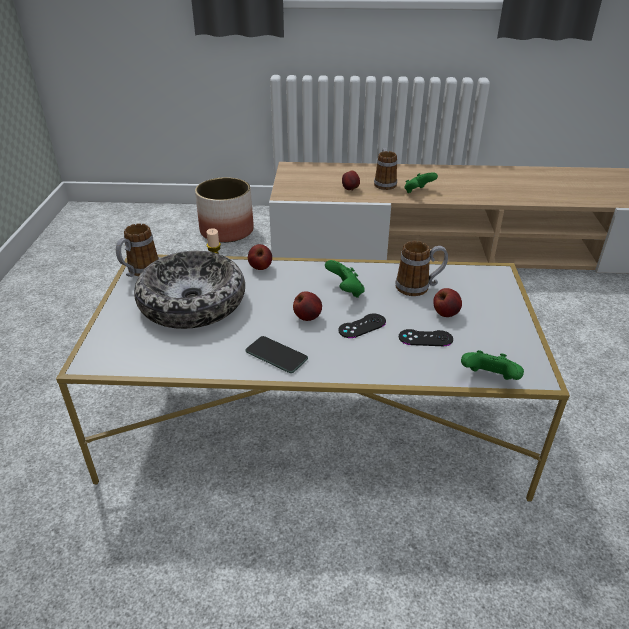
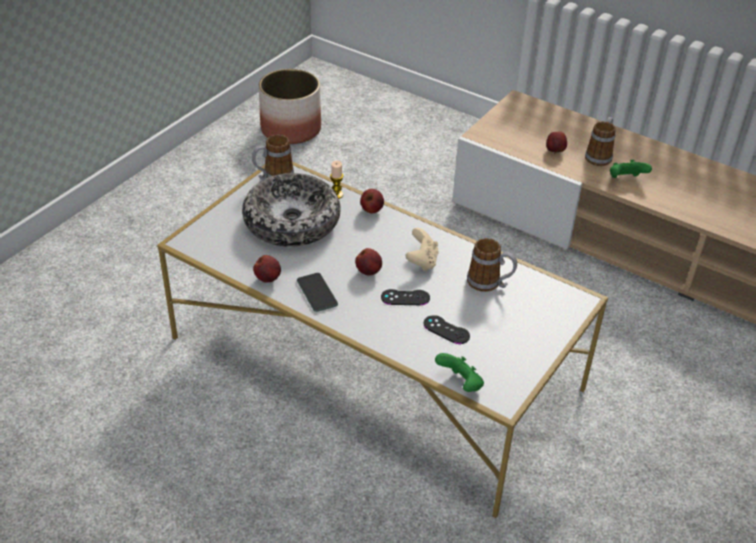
camera: 30 degrees right, 5 degrees up
planter [195,177,254,243] -> planter moved to [259,69,321,144]
green game controller [325,260,365,298] -> beige game controller [406,228,439,271]
apple [433,288,462,317] -> apple moved to [253,255,281,283]

